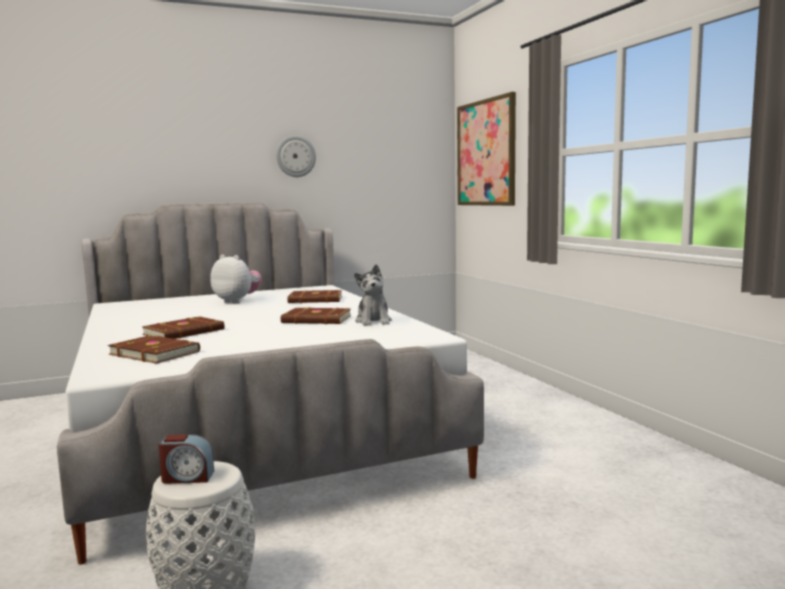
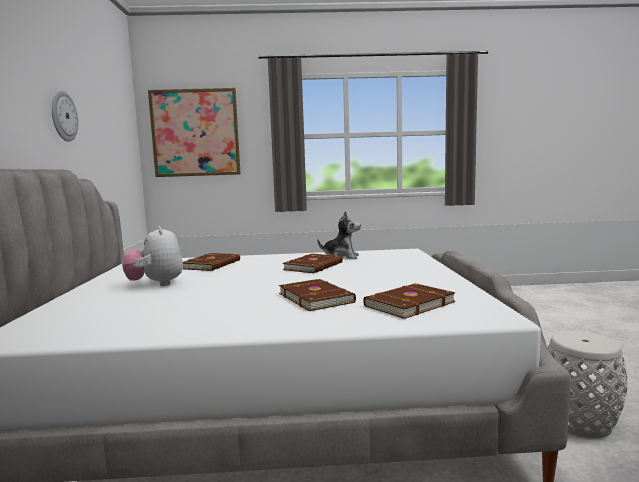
camera: 70 degrees left, 0 degrees up
alarm clock [158,434,214,484] -> none
plush toy [211,254,262,304] -> plush toy turned 75 degrees counterclockwise [122,226,183,286]

